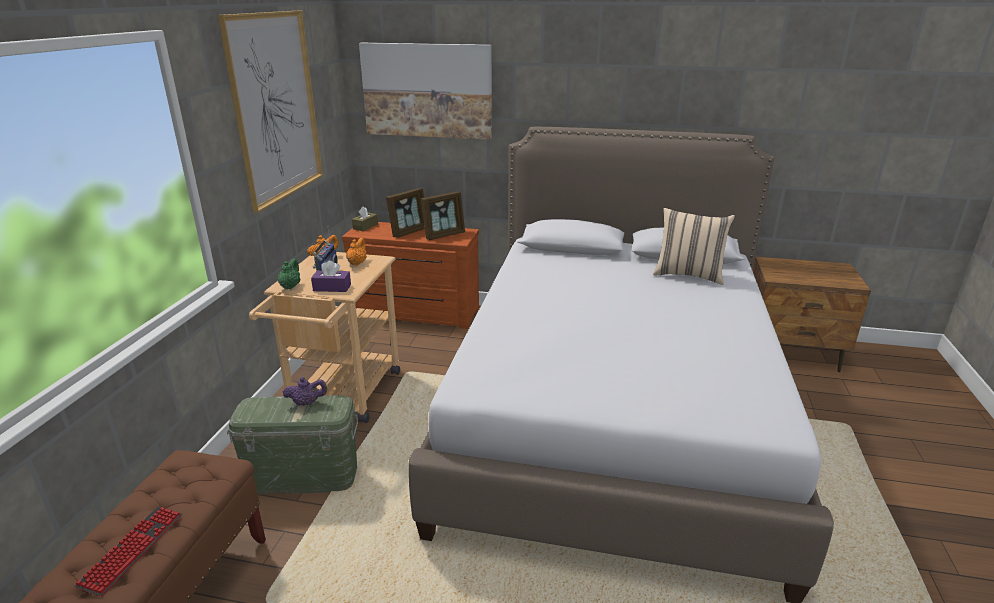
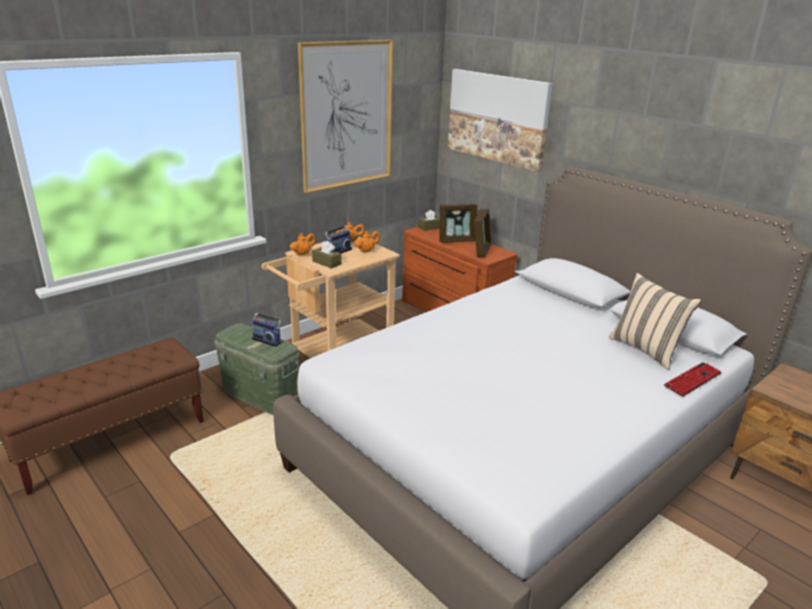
camera: 35 degrees right, 0 degrees up
keyboard [74,506,182,597] -> keyboard moved to [664,362,721,397]
green teapot [277,259,301,290] -> orange teapot [290,233,315,256]
purple teapot [283,377,328,406] -> radio [252,309,282,347]
purple tissue box [311,260,351,292] -> brown tissue box [312,241,342,269]
picture frame [421,192,465,240] -> picture frame turned 75 degrees counterclockwise [474,209,491,257]

